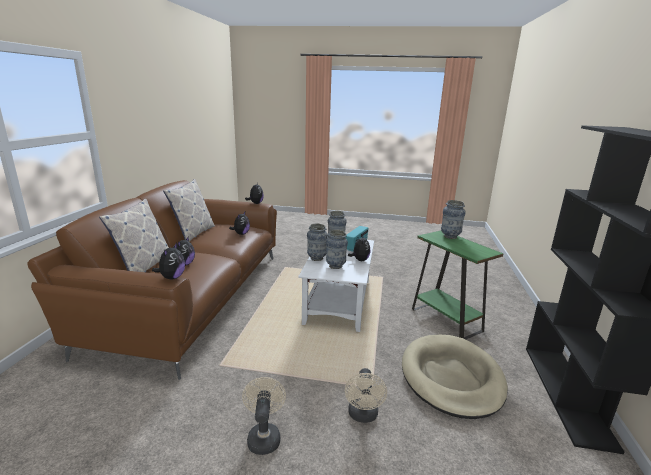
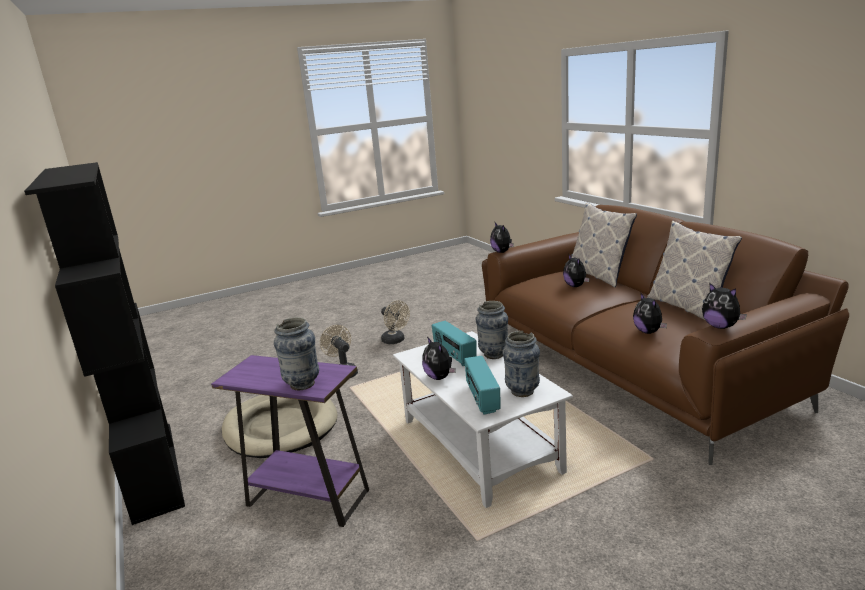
camera: 145 degrees right, 0 degrees up
vase [326,230,348,269] -> radio [432,321,476,366]
green side table [412,231,503,339] -> purple side table [211,355,369,527]

